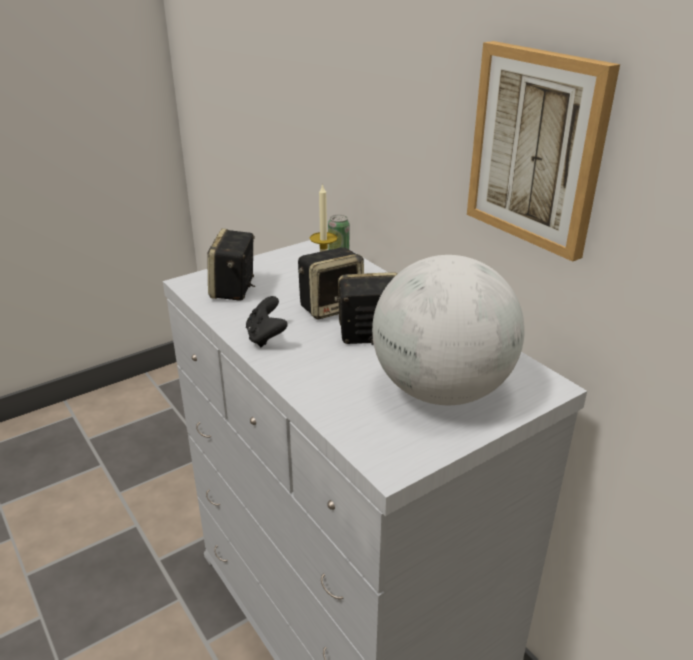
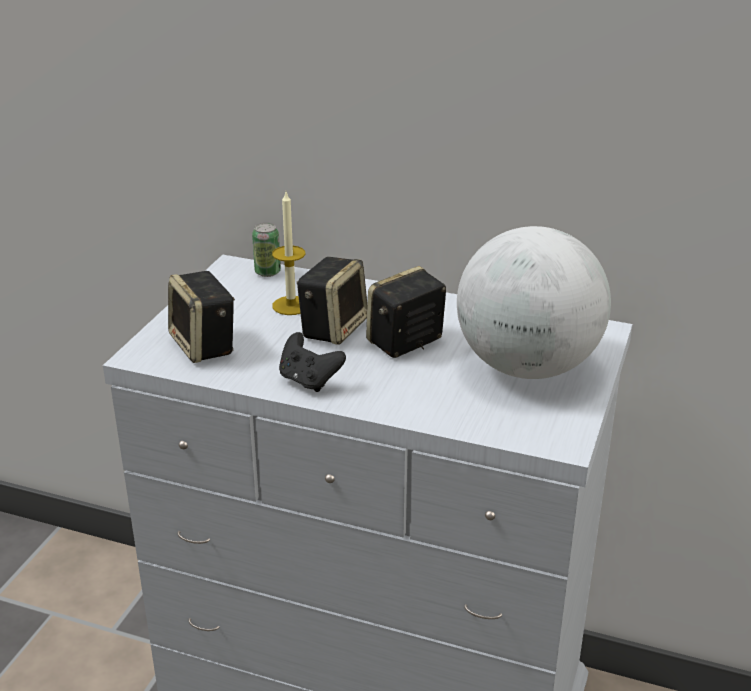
camera: 35 degrees left, 0 degrees up
picture [467,41,620,262] -> none

